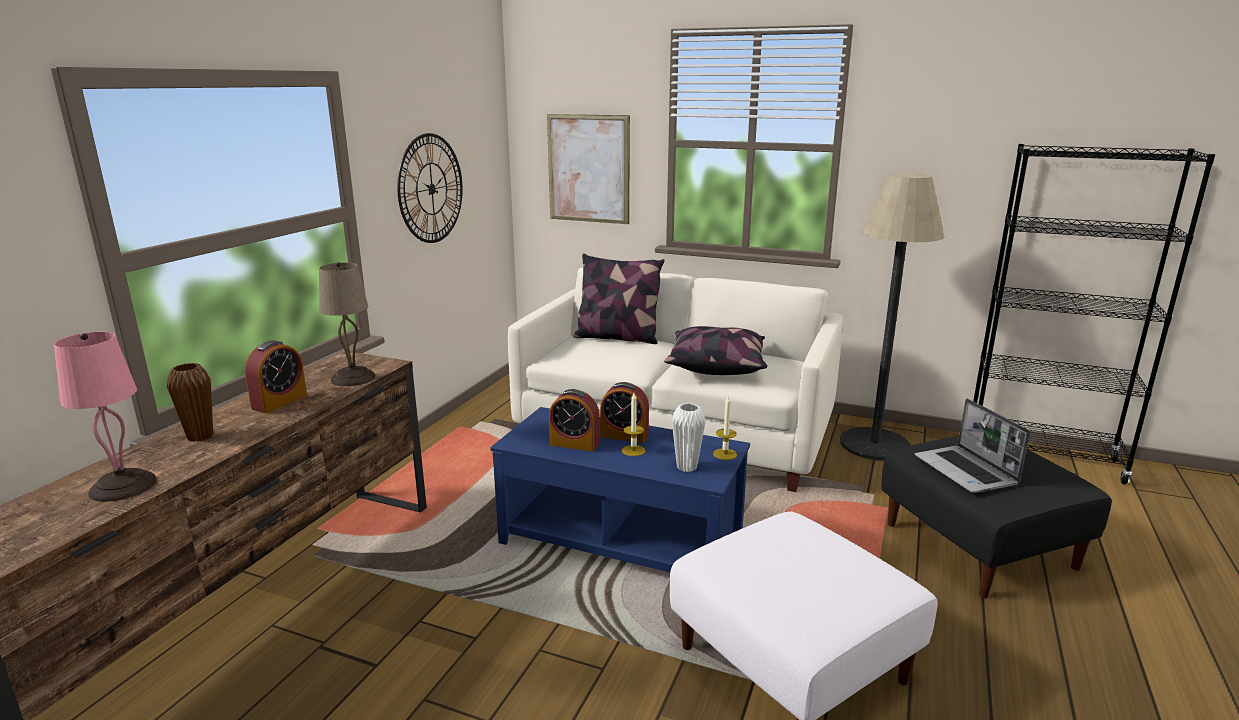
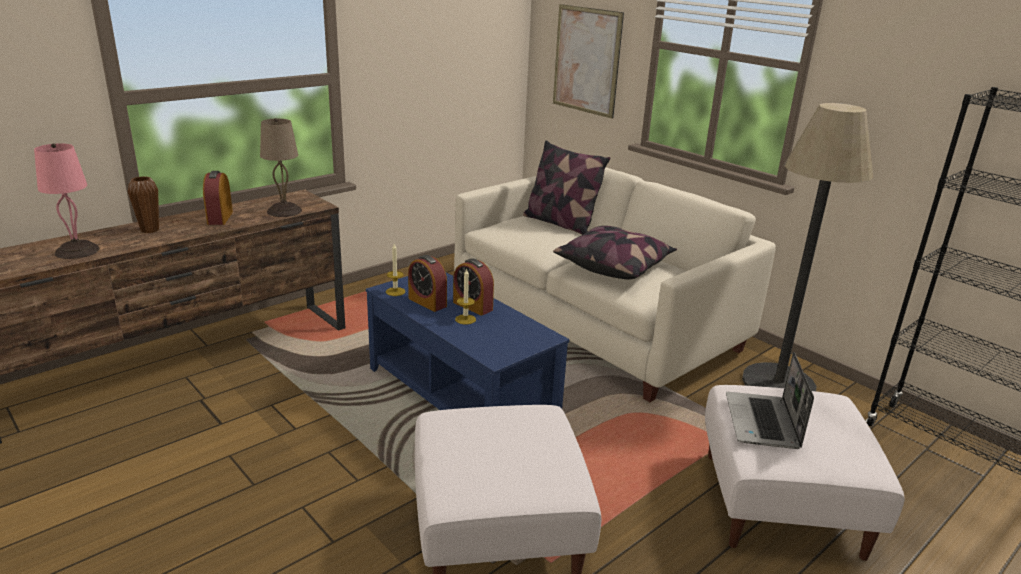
camera: 25 degrees right, 5 degrees up
alarm clock [245,340,307,413] -> alarm clock turned 120 degrees clockwise [203,171,233,225]
wall clock [397,133,463,243] -> none
white vase [672,403,706,472] -> none
candle [713,395,737,460] -> candle moved to [386,244,405,296]
black ottoman [882,436,1112,598] -> white ottoman [705,385,905,561]

